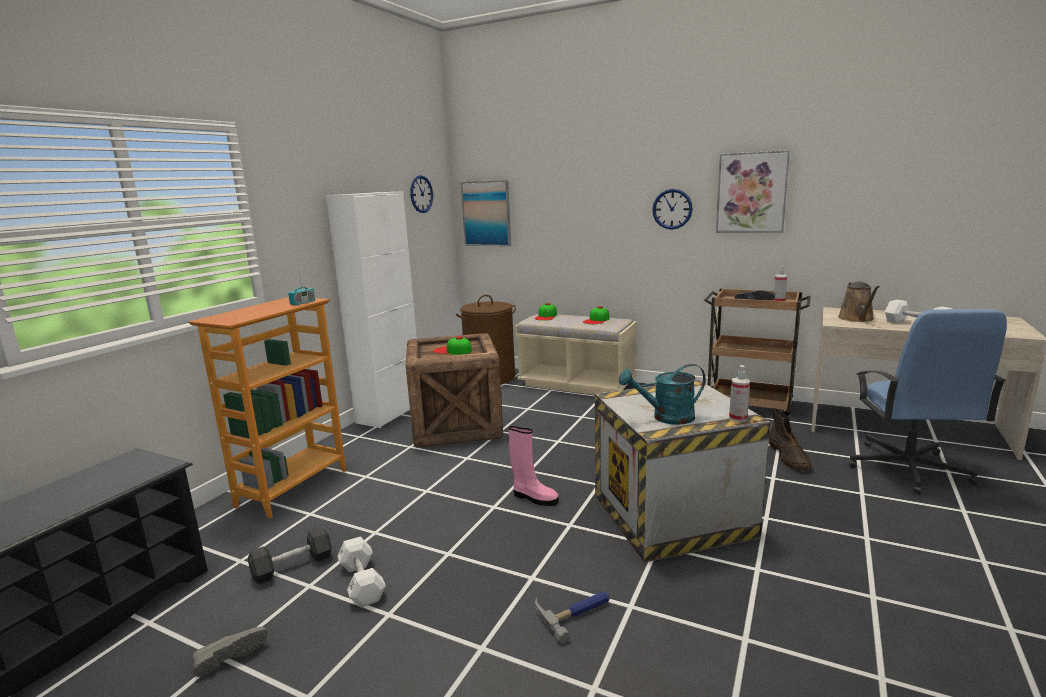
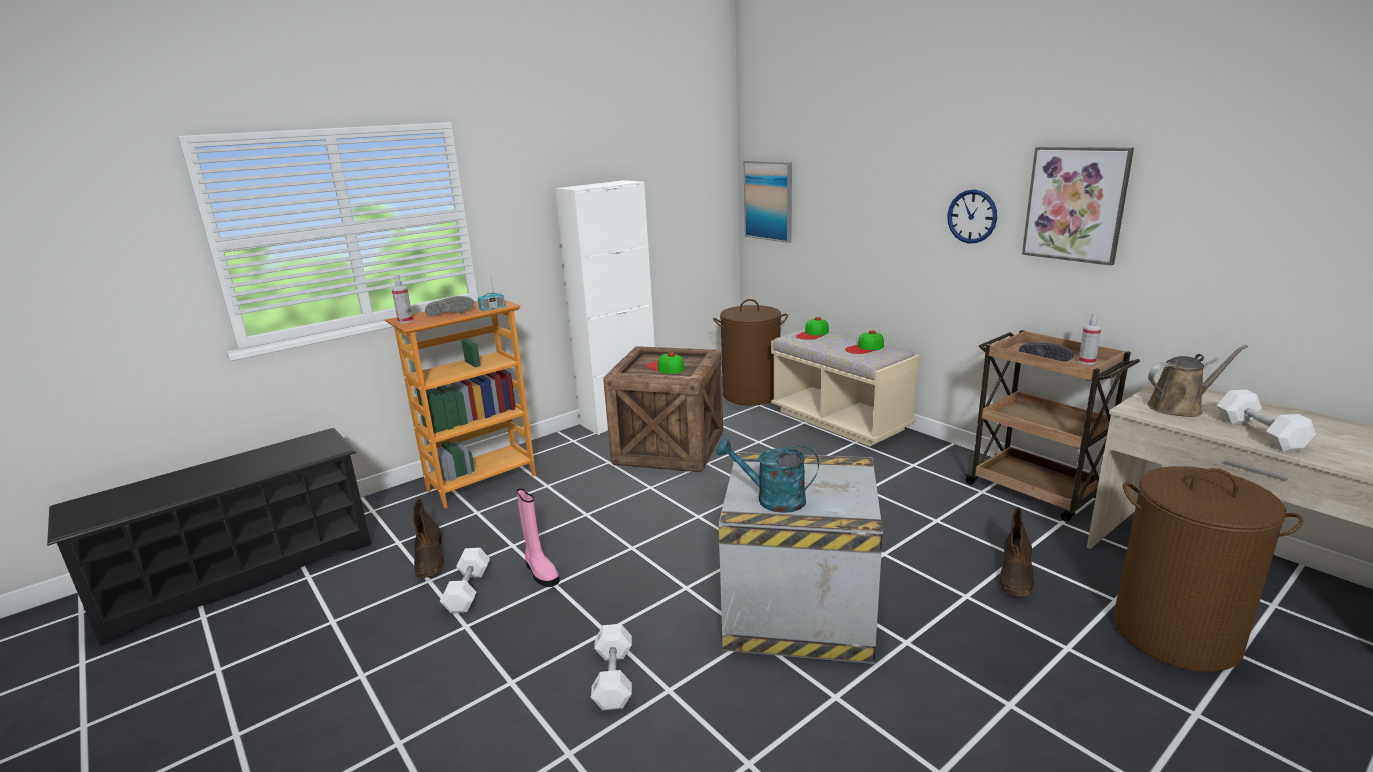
camera: 25 degrees right, 5 degrees up
grey shoe [193,627,268,677] -> grey shoe moved to [425,296,474,317]
black dumbbell [248,526,332,584] -> brown boot [413,499,444,578]
wall clock [410,175,433,213] -> none
pink boot [509,426,559,506] -> pink boot moved to [517,488,560,587]
hammer [535,591,610,644] -> white dumbbell [591,624,632,710]
spray bottle [729,365,750,422] -> spray bottle moved to [392,275,413,323]
brown watering can [838,282,880,322] -> brown watering can turned 135 degrees counterclockwise [1147,345,1248,417]
blue office chair [849,309,1007,494] -> brown laundry basket [1114,466,1303,672]

